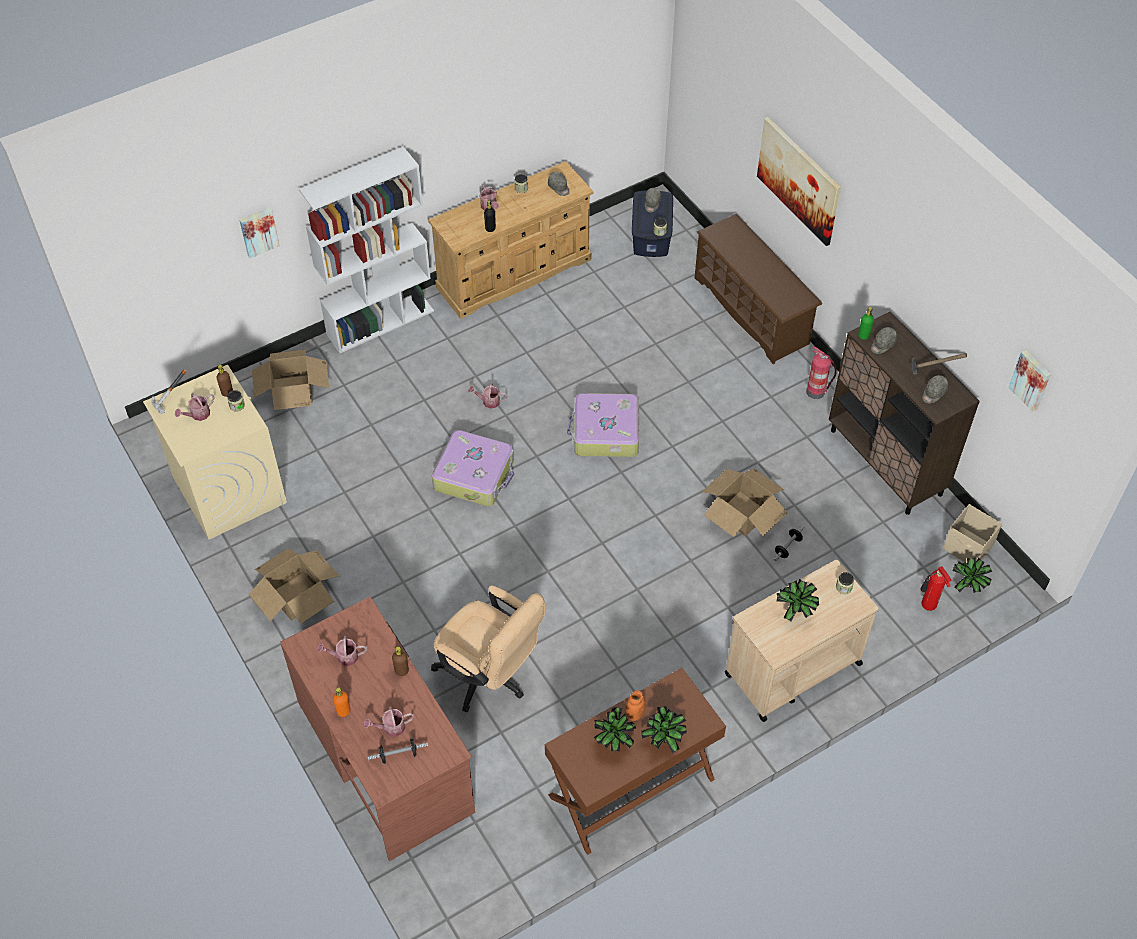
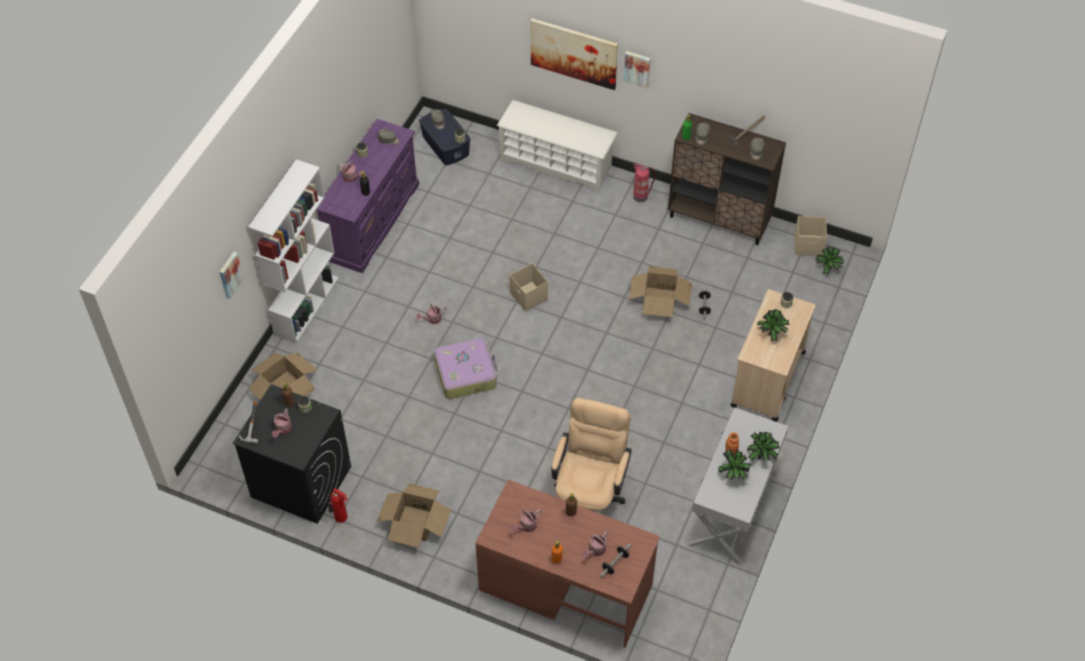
camera: 35 degrees left, 0 degrees up
beige washing machine [143,365,287,539] -> black washing machine [233,384,351,524]
beige dresser [428,161,593,319] -> purple dresser [316,119,419,274]
beige office chair [431,586,545,713] -> beige office chair turned 75 degrees counterclockwise [551,398,632,512]
brown console table [545,668,726,855] -> white console table [687,407,789,565]
suitcase [567,393,639,457] -> beige storage box [510,263,548,312]
brown shoe rack [695,214,822,364] -> white shoe rack [497,100,618,193]
fire extinguisher [920,566,952,611] -> fire extinguisher moved to [328,488,348,523]
picture [1008,350,1051,412] -> picture moved to [624,51,651,88]

